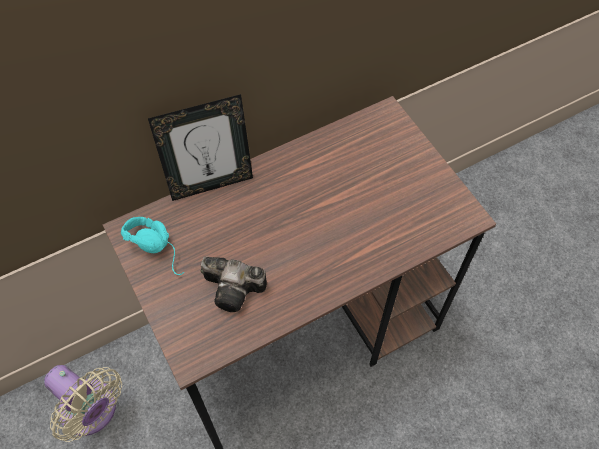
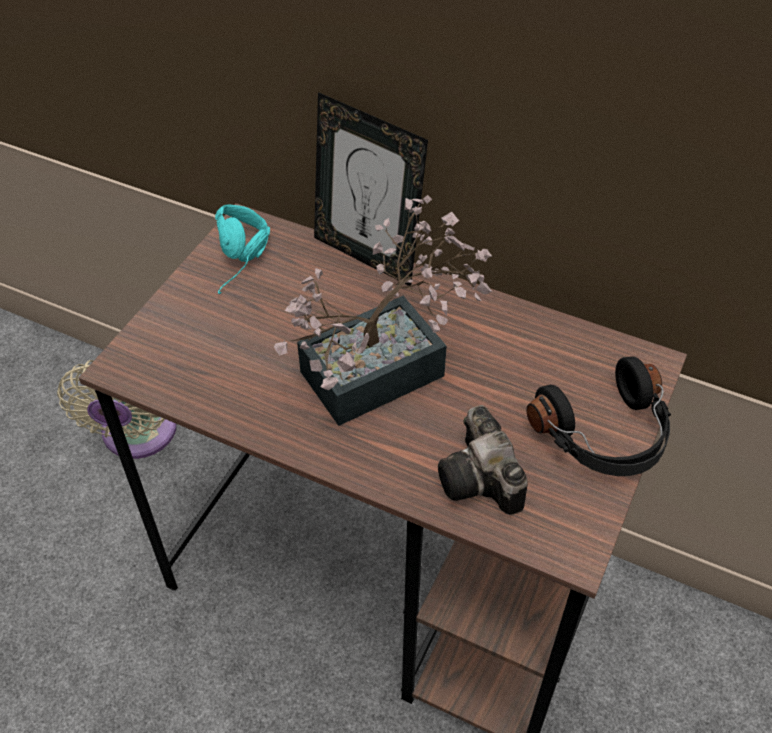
camera: 55 degrees right, 10 degrees down
camera [201,256,267,312] -> camera moved to [438,405,528,515]
none -> potted plant [274,195,492,426]
none -> black headphones [527,356,671,476]

